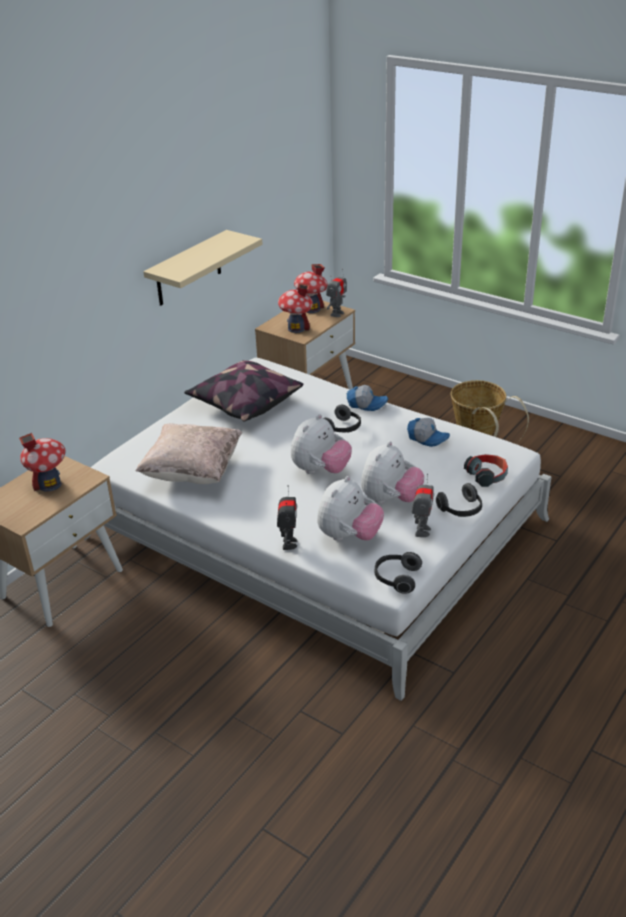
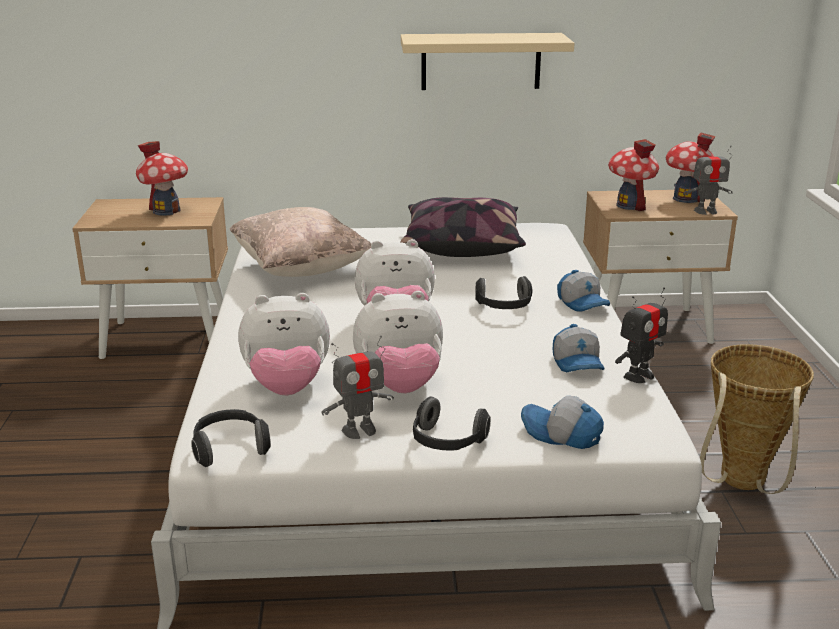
camera: 50 degrees right, 10 degrees down
toy robot [277,485,298,550] -> toy robot moved to [615,287,668,383]
headphones [464,454,508,487] -> cap [521,396,604,449]

